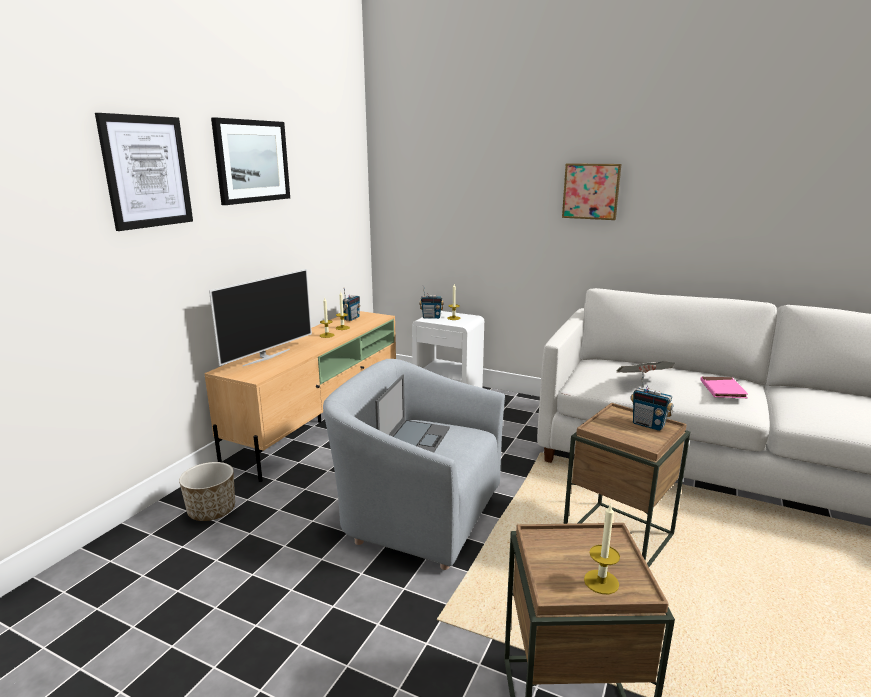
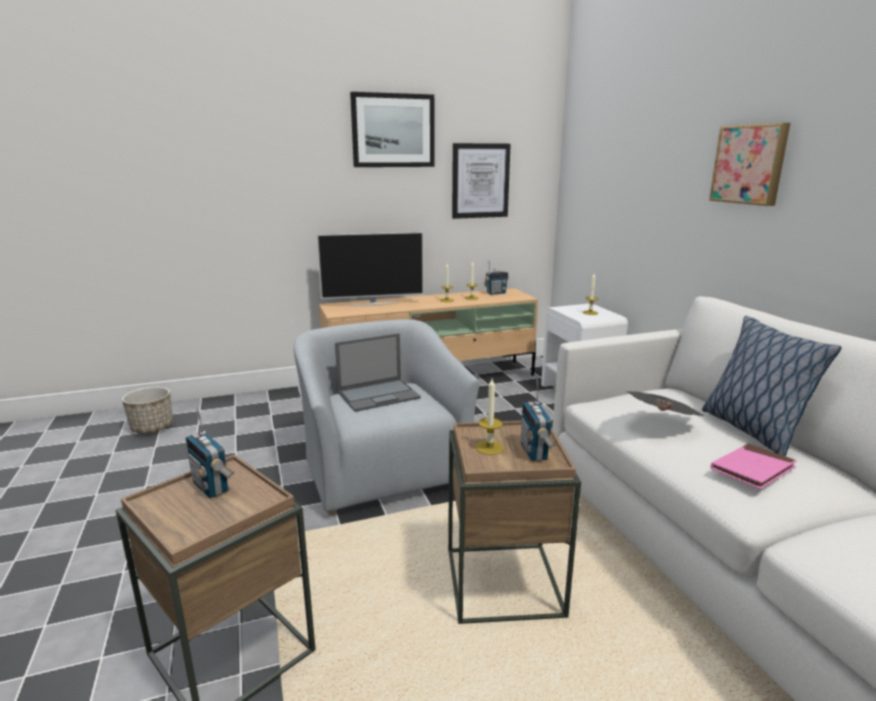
camera: 45 degrees right, 0 degrees up
picture [95,113,193,231] -> picture moved to [452,143,511,219]
planter [179,462,235,521] -> planter moved to [122,387,173,433]
radio [419,285,444,319] -> radio moved to [186,407,234,498]
candle [584,503,620,594] -> candle moved to [476,379,504,455]
none -> pillow [702,316,842,456]

